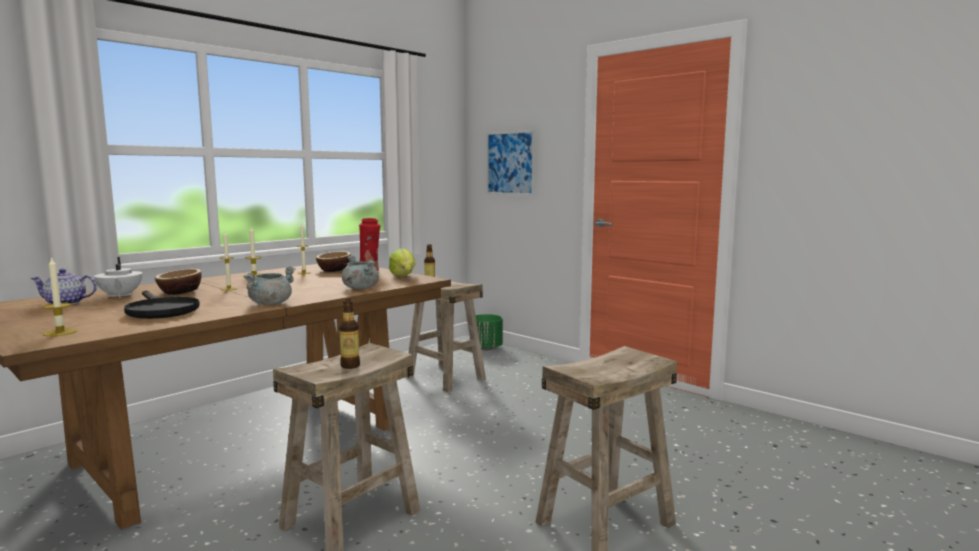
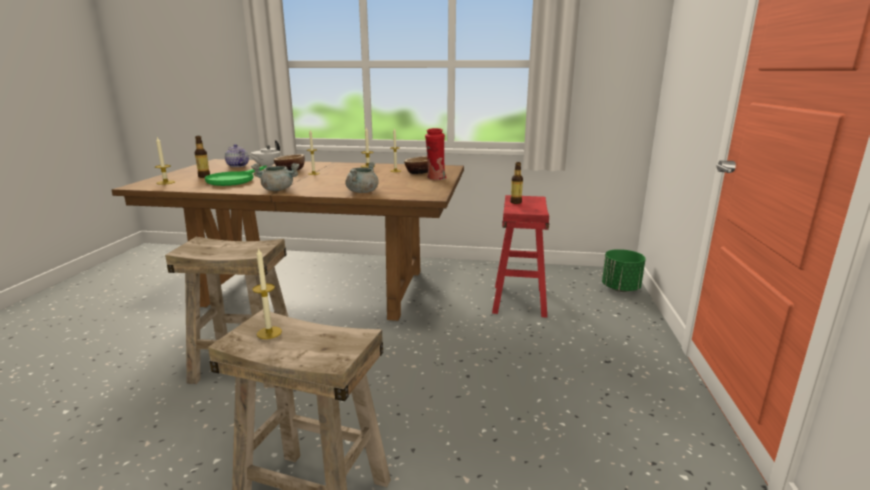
camera: 55 degrees right, 10 degrees up
black frying pan [124,290,200,319] -> green frying pan [205,165,267,186]
bottle [339,299,360,369] -> bottle moved to [194,136,210,178]
lettuce [389,248,415,277] -> none
beige stool [407,276,486,392] -> red stool [492,195,549,318]
picture [487,130,535,196] -> none
none -> candle [253,247,282,339]

